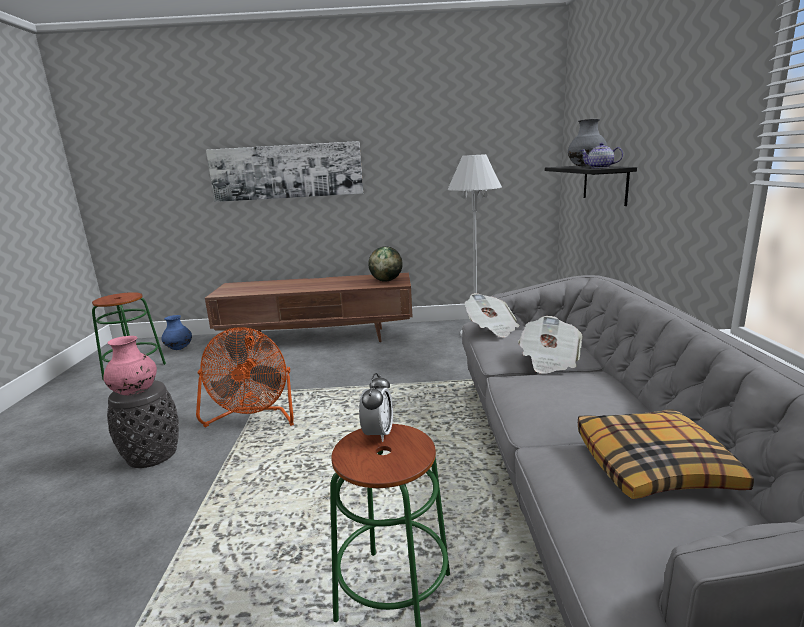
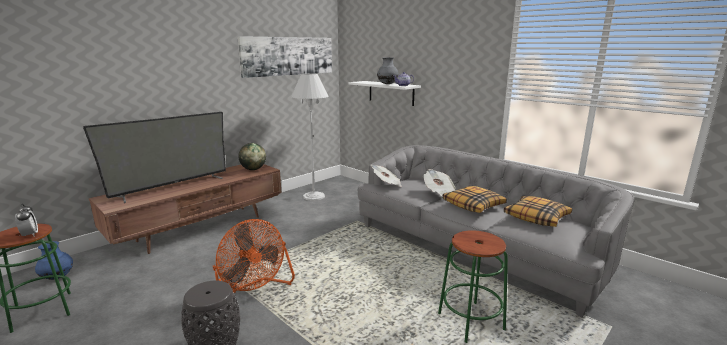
camera: 45 degrees left, 0 degrees up
pink vase [103,336,157,396] -> none
picture [206,141,363,202] -> picture moved to [238,36,332,78]
alarm clock [359,373,393,442] -> alarm clock moved to [15,204,38,237]
black shelf [545,166,637,206] -> white shelf [349,81,421,106]
none -> television [83,112,226,203]
none -> pillow [443,186,507,213]

